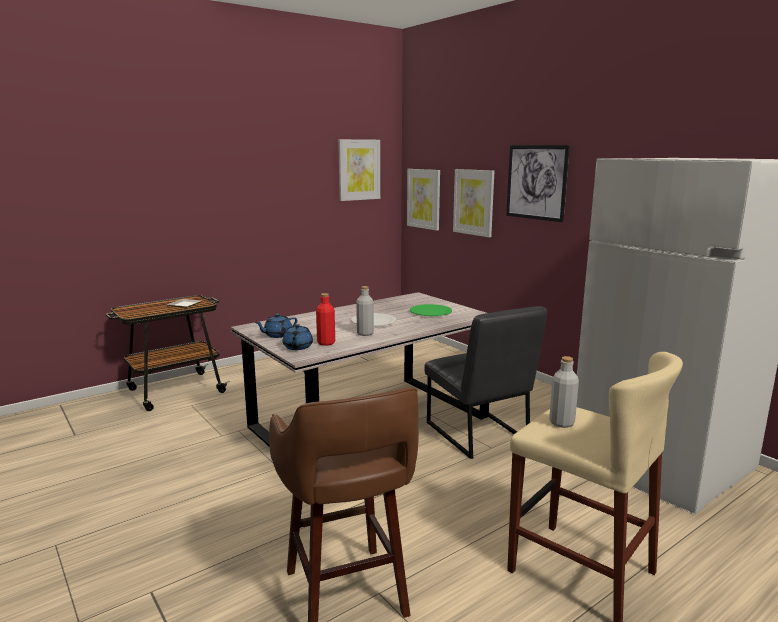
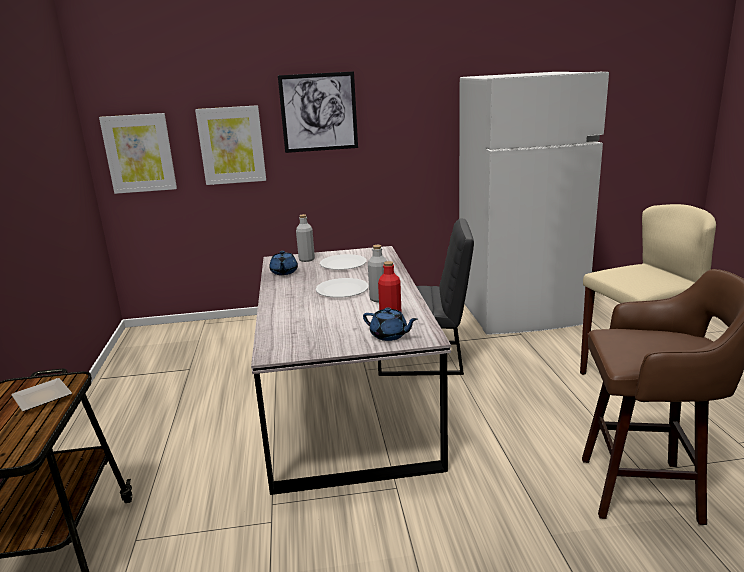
camera: 60 degrees left, 5 degrees up
blue teapot [255,314,297,338] -> blue teapot moved to [269,251,298,275]
picture [338,139,380,201] -> none
green plate [410,304,452,316] -> white plate [320,254,367,270]
grey bottle [549,356,579,428] -> grey bottle moved to [296,214,315,262]

